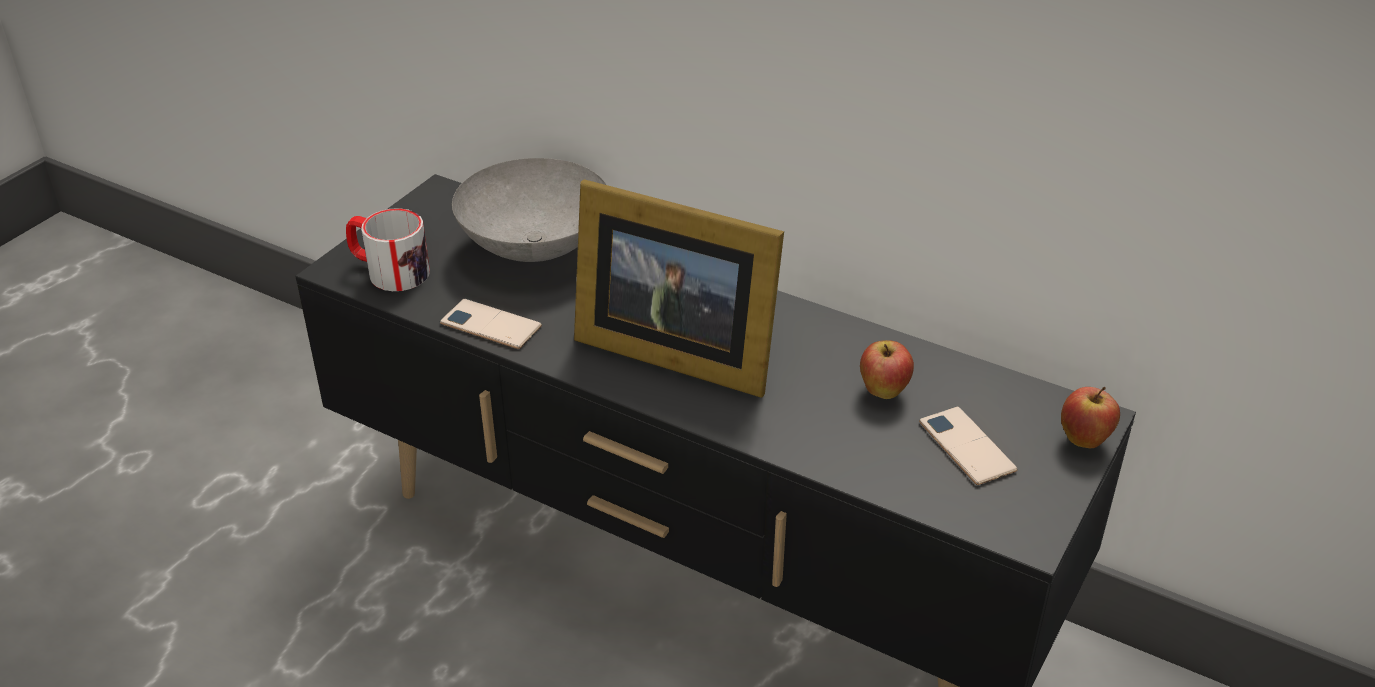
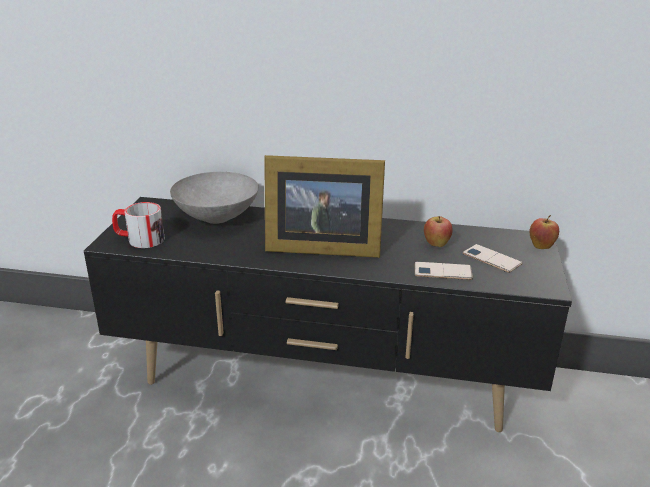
camera: 20 degrees left, 10 degrees down
phone [440,299,542,349] -> phone moved to [415,262,473,280]

